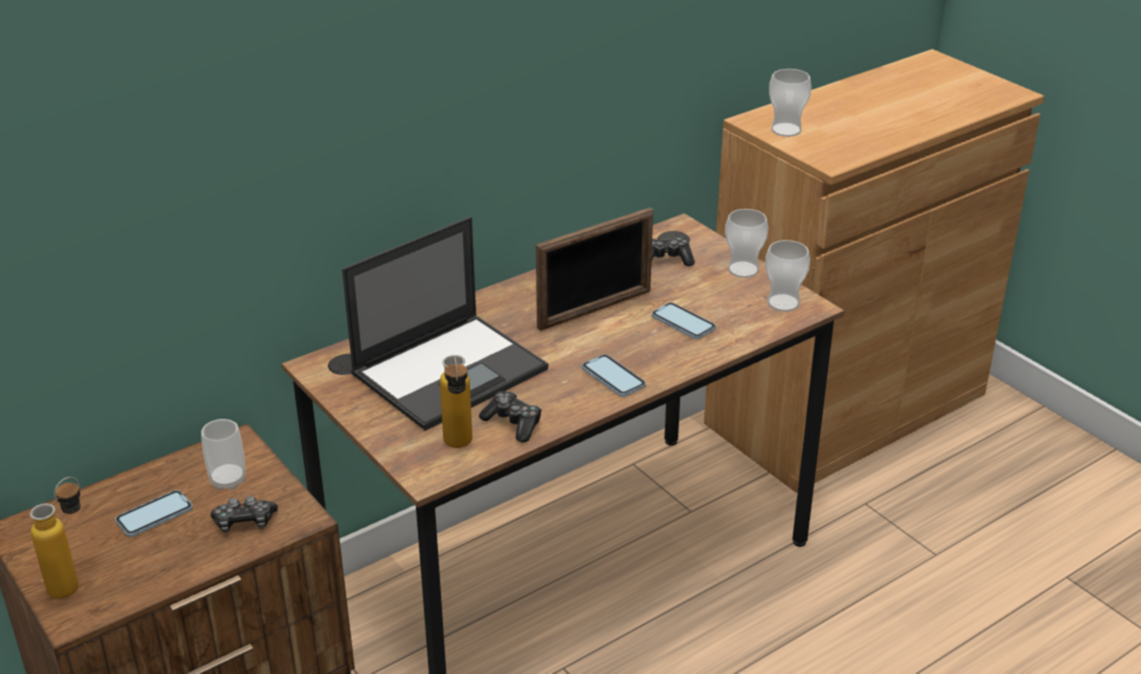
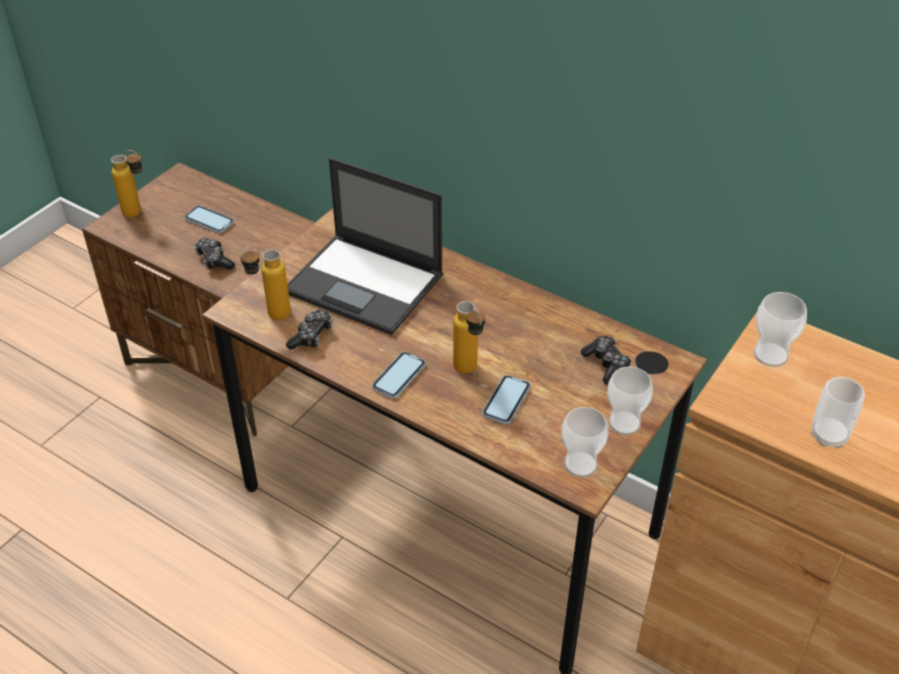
camera: 70 degrees right, 10 degrees up
cup [201,419,246,490] -> cup moved to [811,377,865,448]
picture frame [536,208,653,331] -> none
none -> bottle [453,301,485,373]

